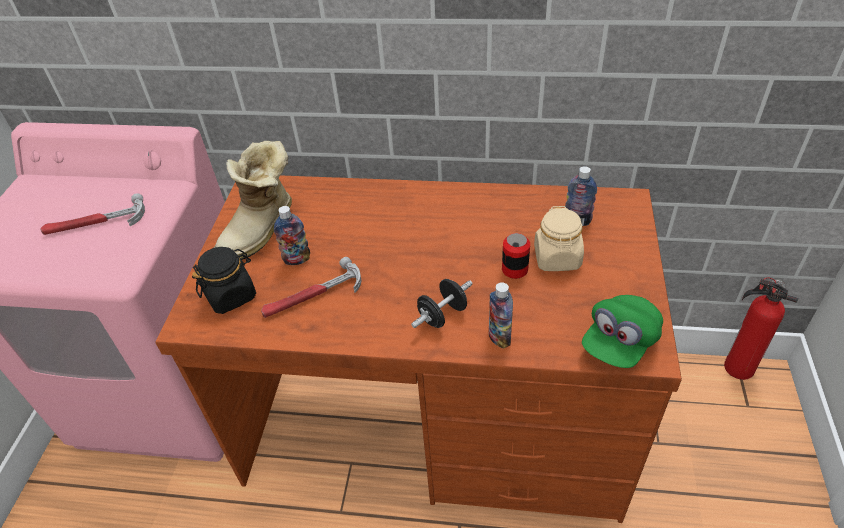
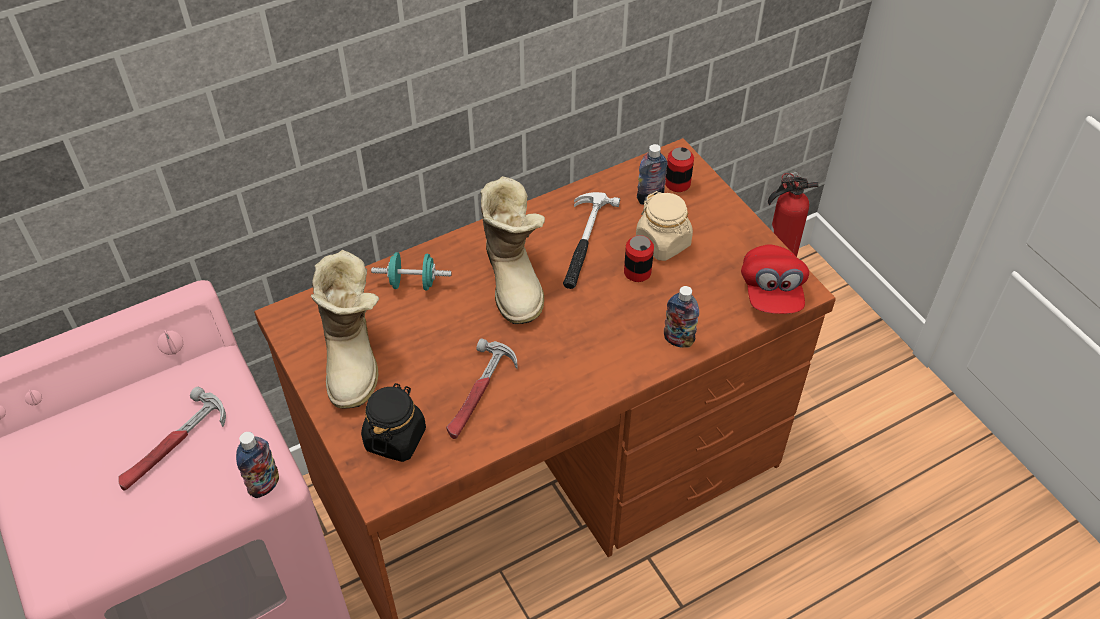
camera: 40 degrees left, 5 degrees up
bottle [274,206,310,265] -> bottle moved to [236,432,279,498]
black dumbbell [411,279,473,328] -> none
green cap [582,295,663,368] -> red cap [741,244,809,314]
none -> turquoise dumbbell [371,252,452,291]
none -> boot [480,176,545,324]
none -> hammer [563,192,620,289]
none -> can [665,147,694,192]

